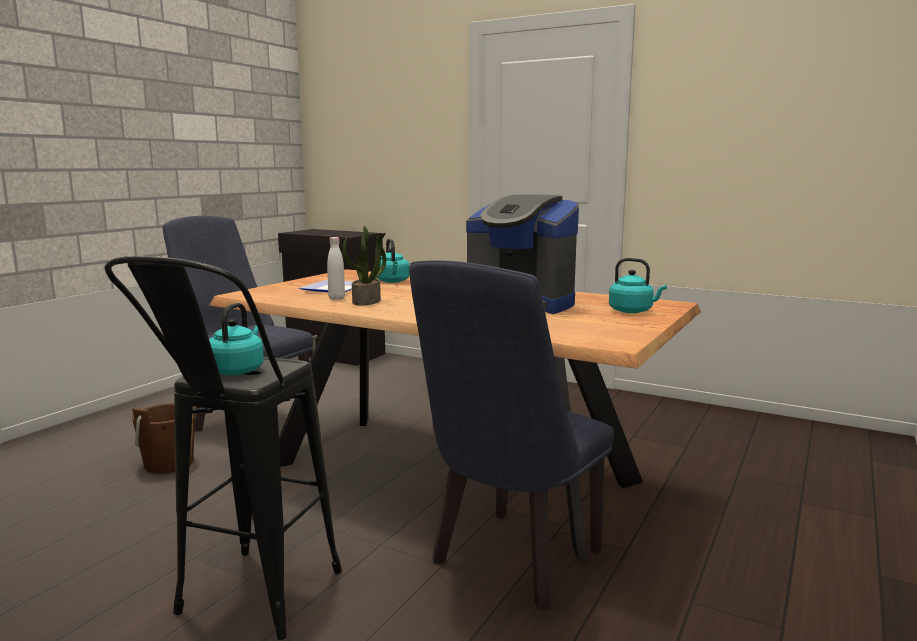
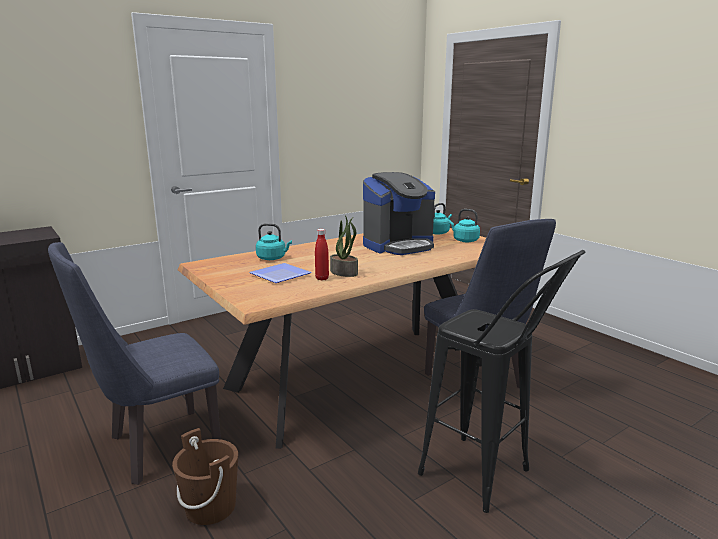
camera: 65 degrees left, 5 degrees up
turquoise kettle [209,303,264,376] -> turquoise kettle moved to [449,209,480,242]
white bottle [327,237,345,300] -> red bottle [315,229,329,281]

